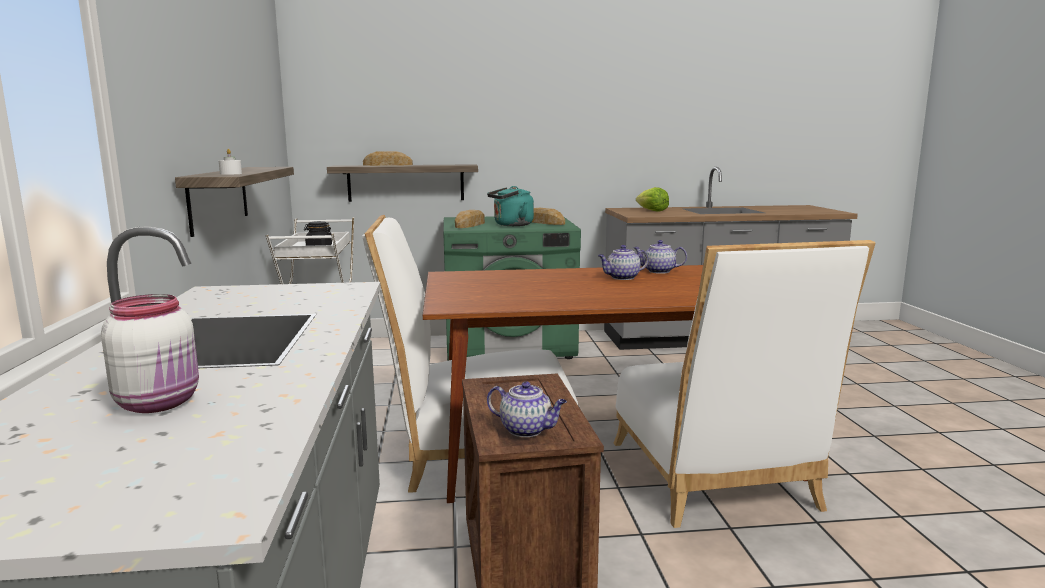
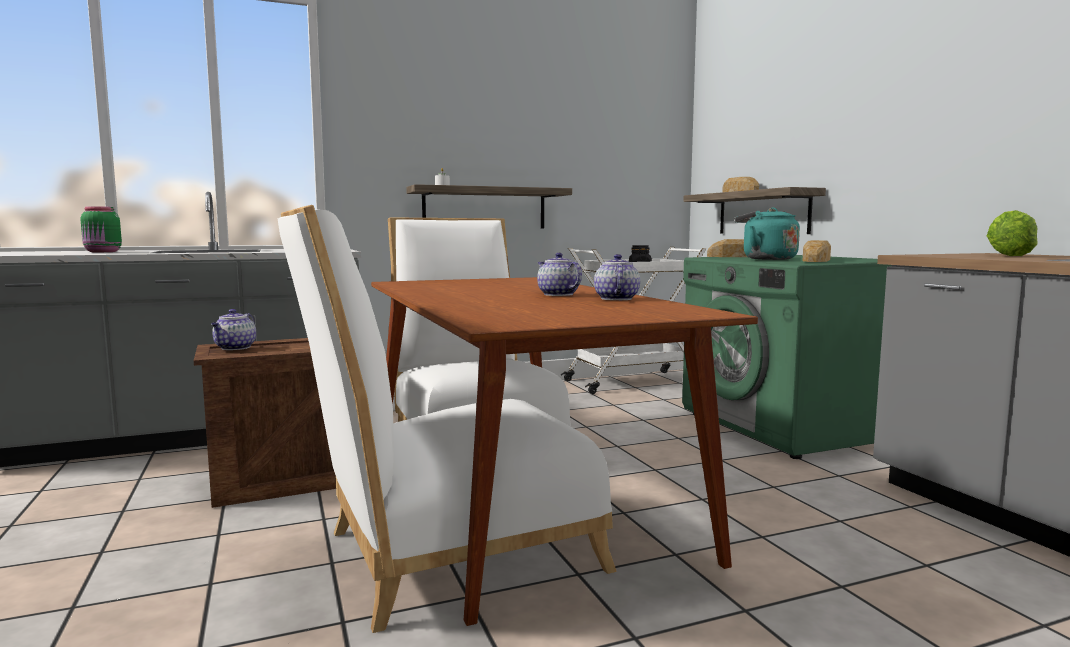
camera: 75 degrees right, 5 degrees down
white jar [101,294,199,413] -> green jar [80,206,122,252]

